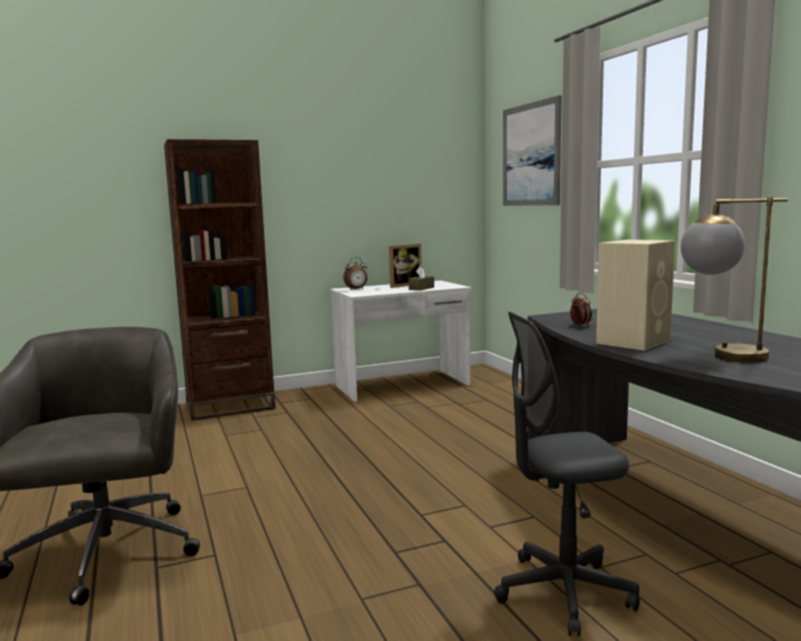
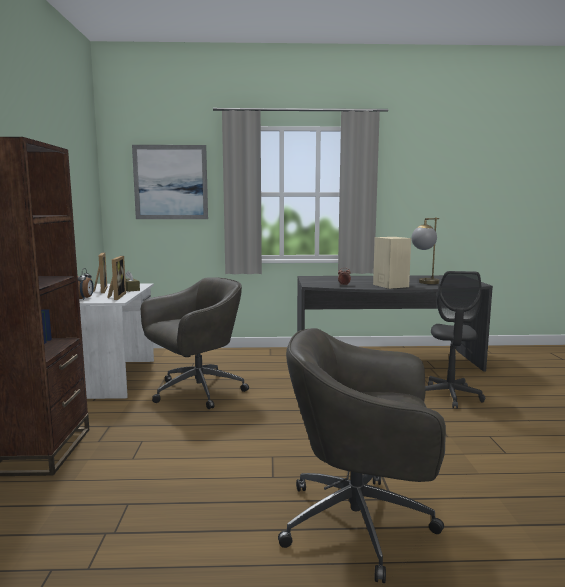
camera: 70 degrees left, 0 degrees up
none -> picture frame [107,256,126,300]
none -> grey office chair [141,277,249,409]

